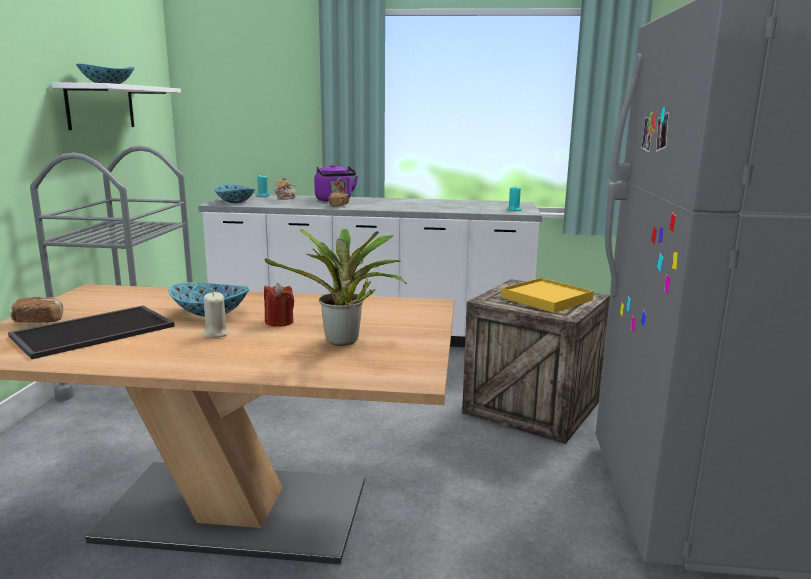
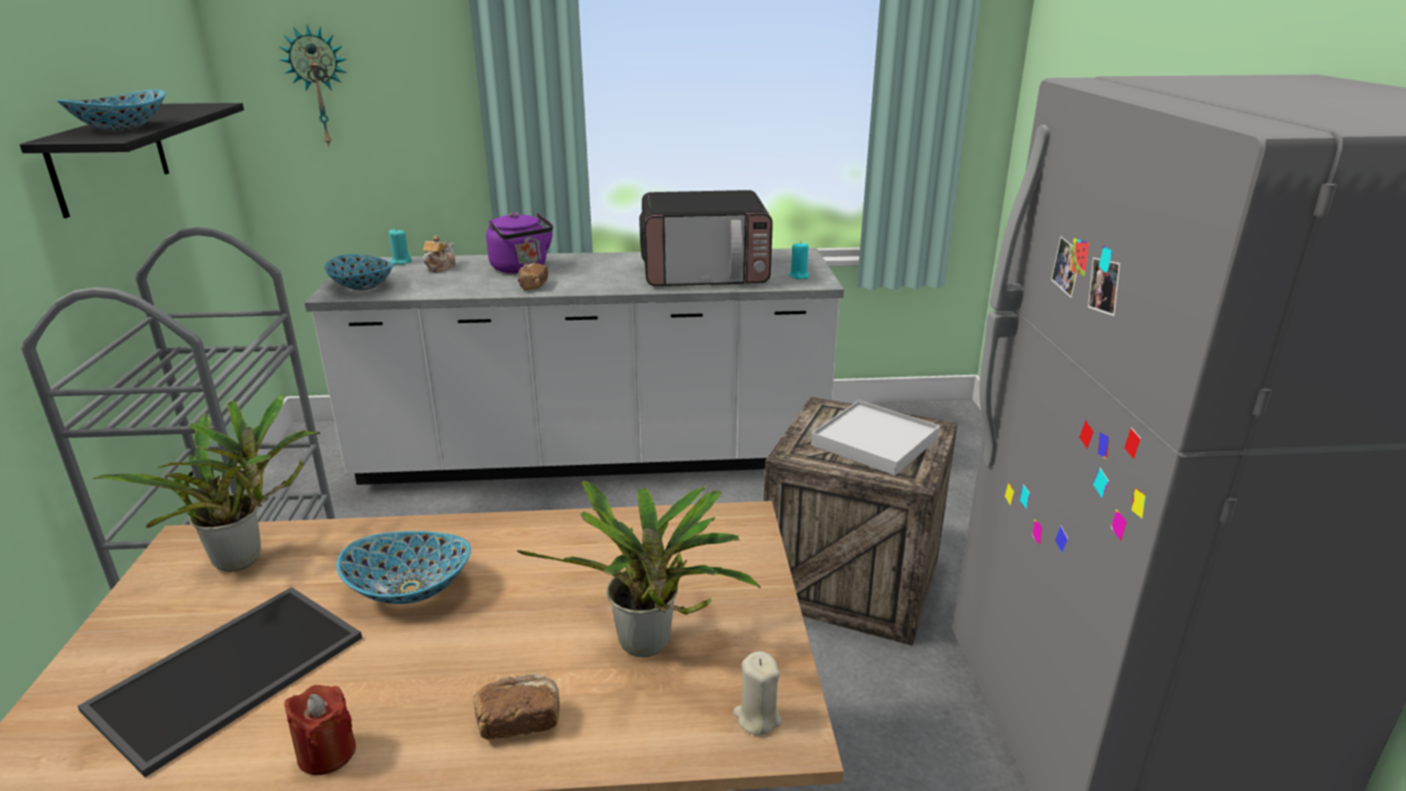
camera: 10 degrees left, 10 degrees up
bread [11,296,63,323] -> bread moved to [473,674,560,740]
white shelf [52,82,181,130] -> black shelf [20,103,244,218]
beige candle [203,292,229,338] -> beige candle moved to [733,651,782,735]
red candle [264,283,294,327] -> red candle moved to [284,685,356,775]
yellow tray [501,278,594,313] -> white tray [811,400,940,475]
none -> potted plant [92,394,320,572]
none -> wall clock [279,25,347,146]
none -> microwave [639,190,773,286]

